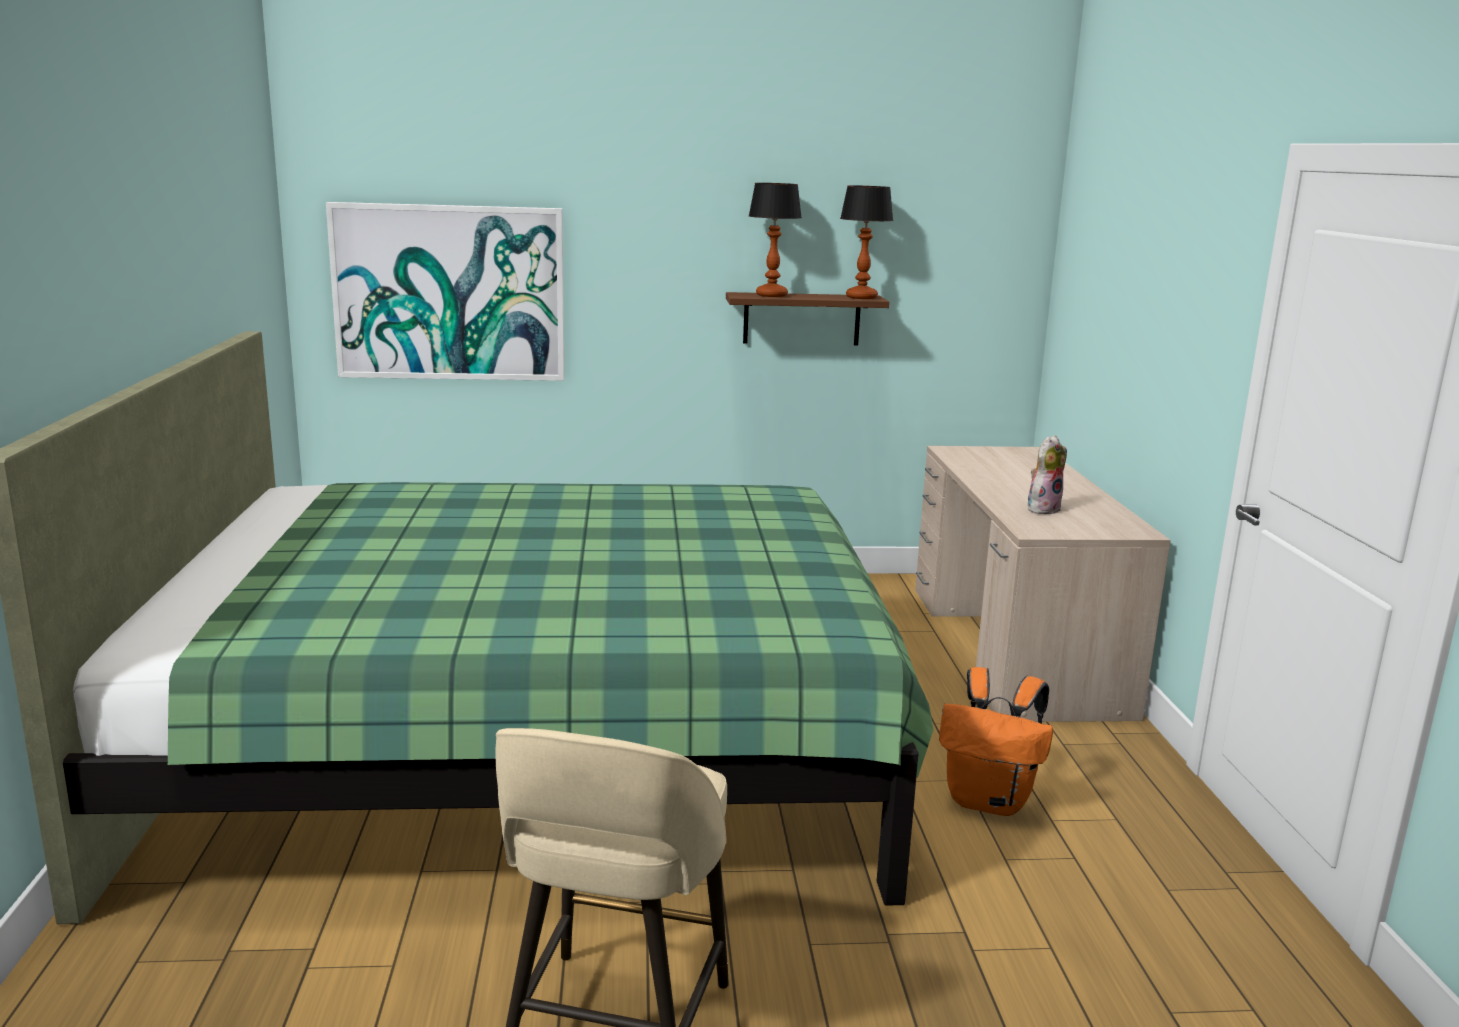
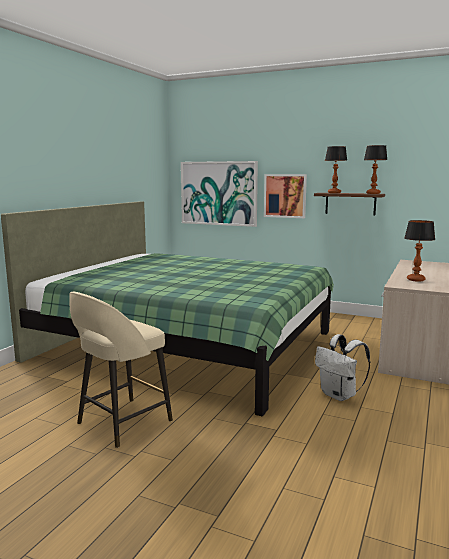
camera: 30 degrees right, 5 degrees down
orange backpack [939,667,1053,816] -> white backpack [315,334,370,401]
plush toy [1028,435,1067,514] -> table lamp [404,220,435,282]
none -> picture [264,174,307,218]

